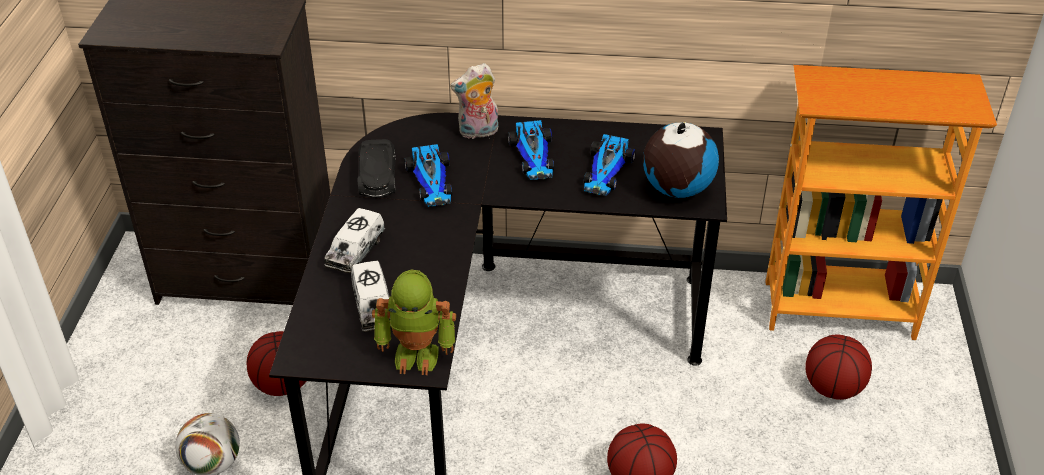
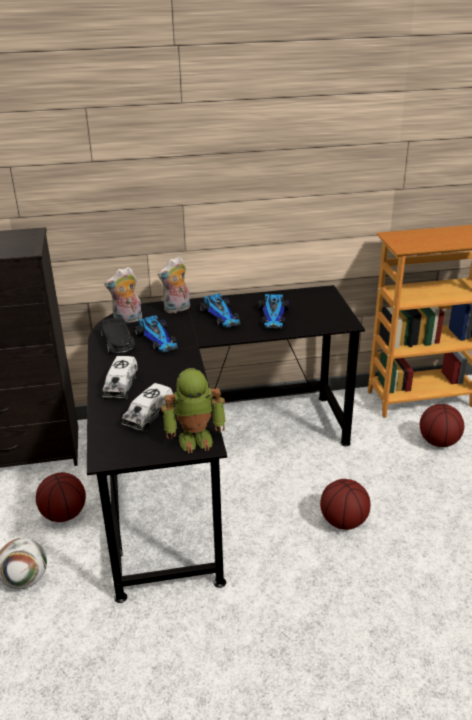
camera: 15 degrees left, 10 degrees down
toy truck [351,261,391,332] -> toy truck turned 60 degrees clockwise [122,383,173,433]
globe [643,122,719,198] -> none
none -> plush toy [104,267,142,323]

